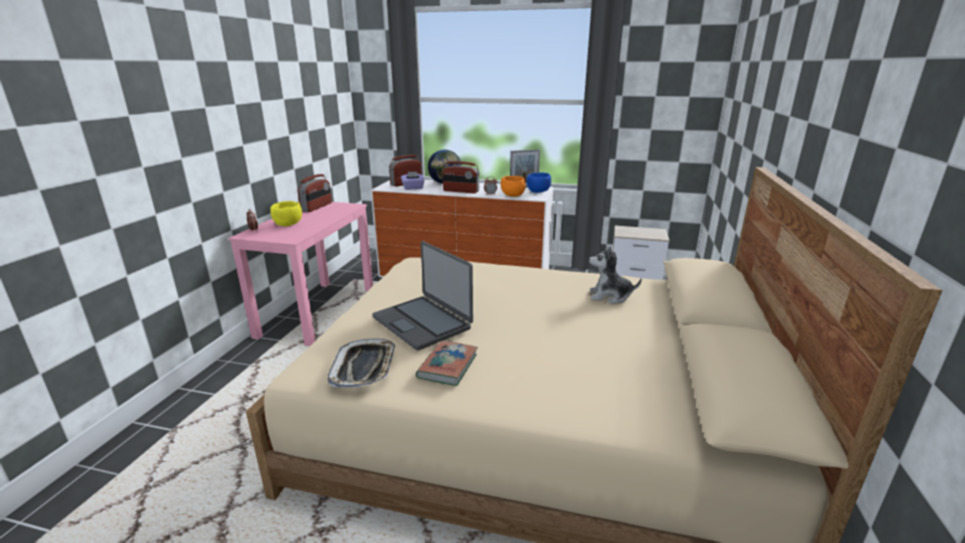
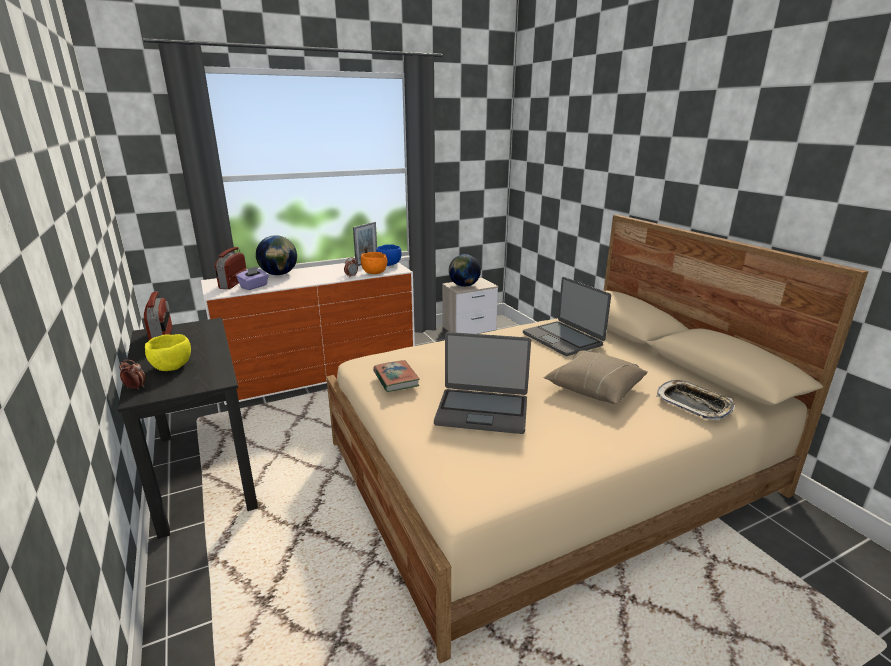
camera: 40 degrees left, 0 degrees up
pink desk [228,202,373,346] -> black desk [118,318,258,539]
tray [328,339,395,388] -> tray moved to [657,380,735,420]
book [416,341,478,386] -> book moved to [373,360,420,392]
radio [442,161,480,193] -> none
plush toy [589,247,642,304] -> laptop [523,277,611,356]
none -> globe [449,254,481,287]
none -> beige pillow [544,351,648,404]

